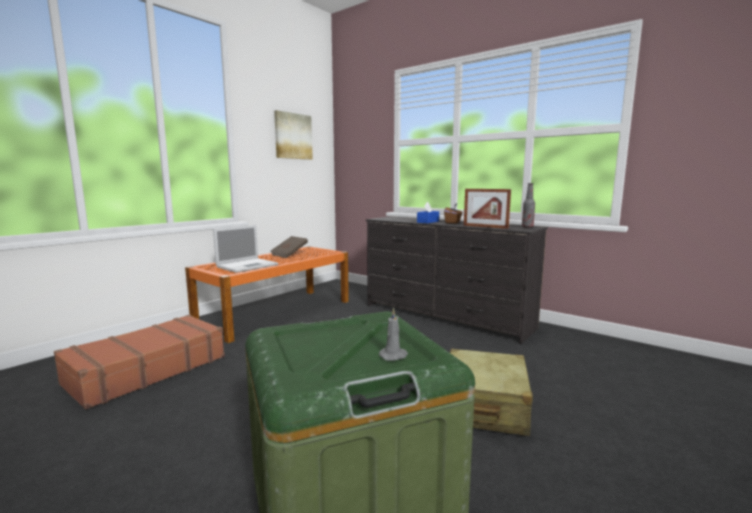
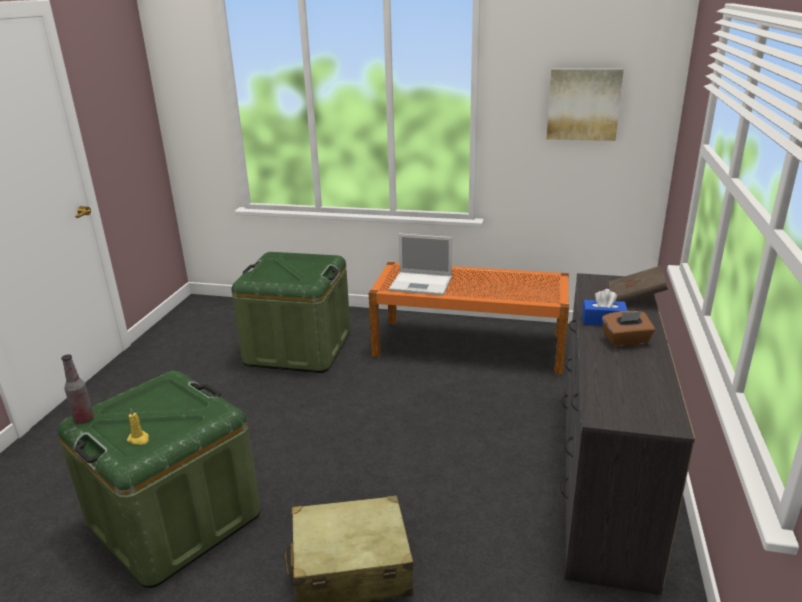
camera: 65 degrees right, 15 degrees up
brown suitcase [54,315,225,410] -> green storage box [231,252,351,373]
brown book [271,236,308,258] -> brown book moved to [609,266,668,302]
grey candle [379,308,408,361] -> yellow candle [127,409,149,445]
picture frame [464,189,511,229] -> none
bottle [522,183,535,227] -> bottle moved to [61,354,94,424]

